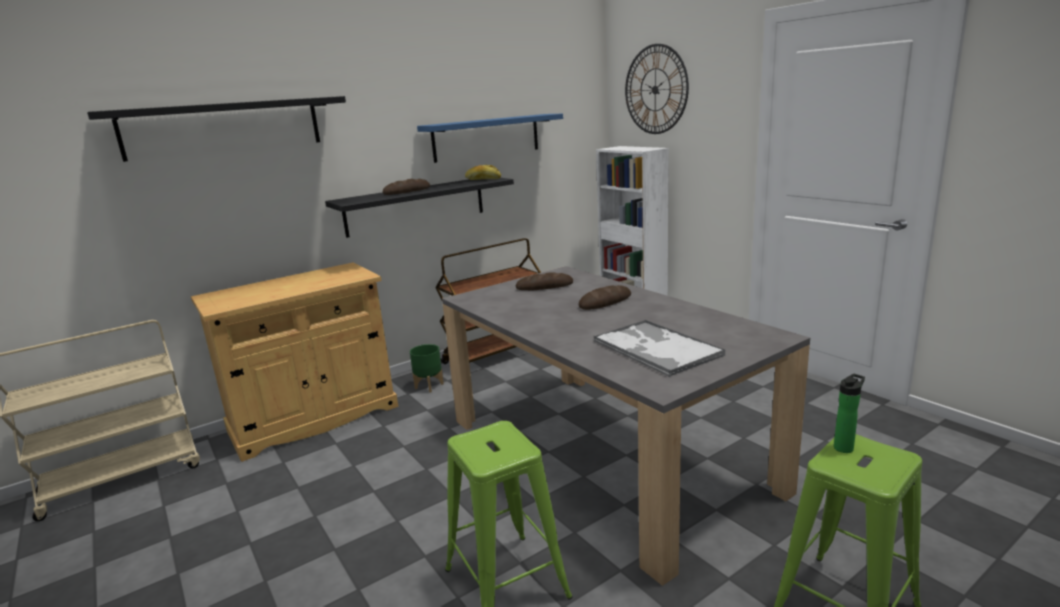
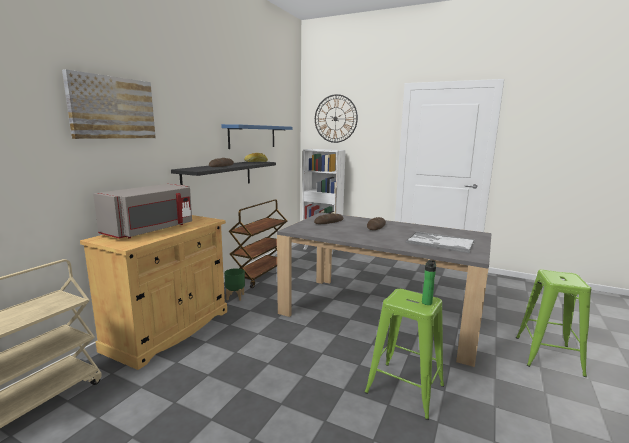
camera: 30 degrees left, 5 degrees down
black shelf [87,96,346,162] -> picture [62,69,156,139]
bottle [834,374,865,453] -> bottle moved to [422,260,436,305]
none -> grey microwave [93,183,192,239]

